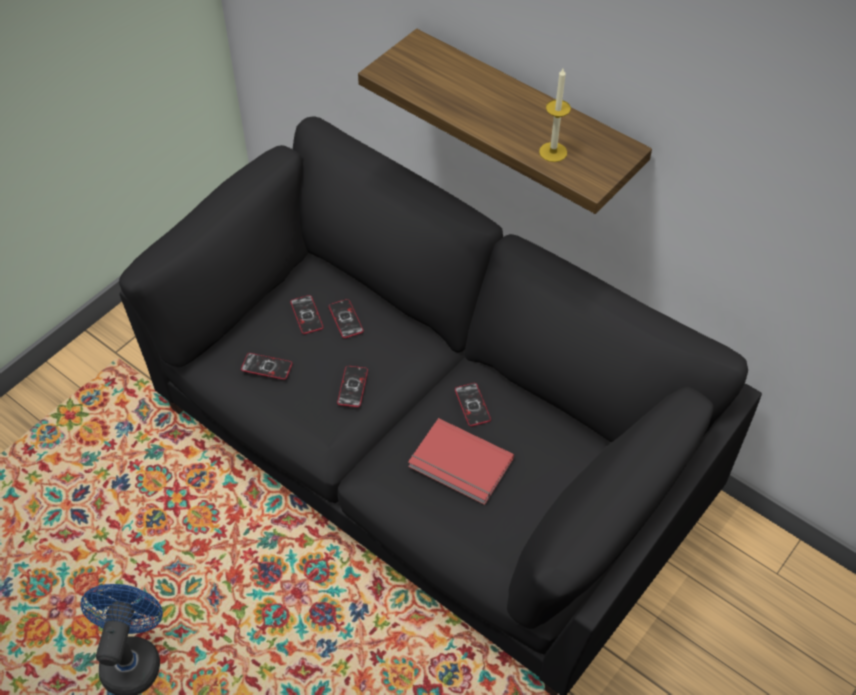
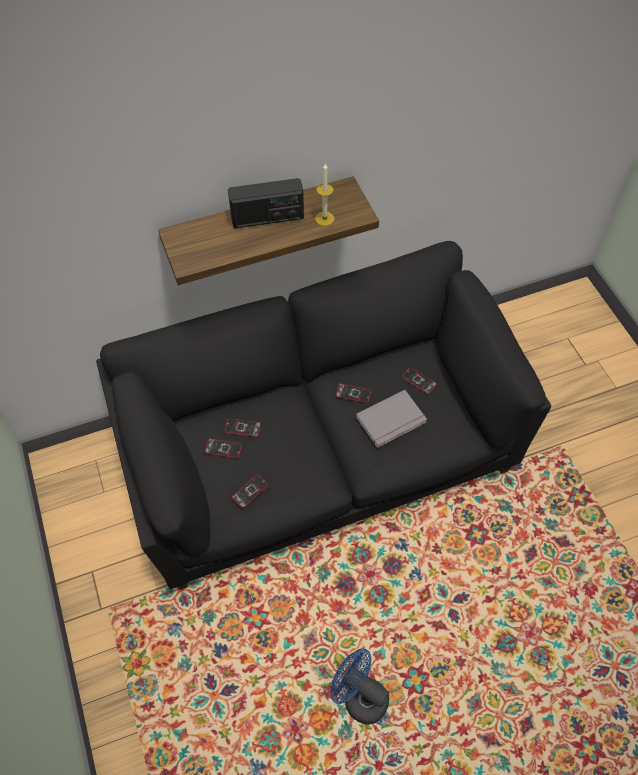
camera: 60 degrees left, 5 degrees up
phone [337,366,368,407] -> phone moved to [402,367,437,394]
red book [408,418,514,505] -> grey book [356,390,427,448]
none -> radio [228,178,304,228]

